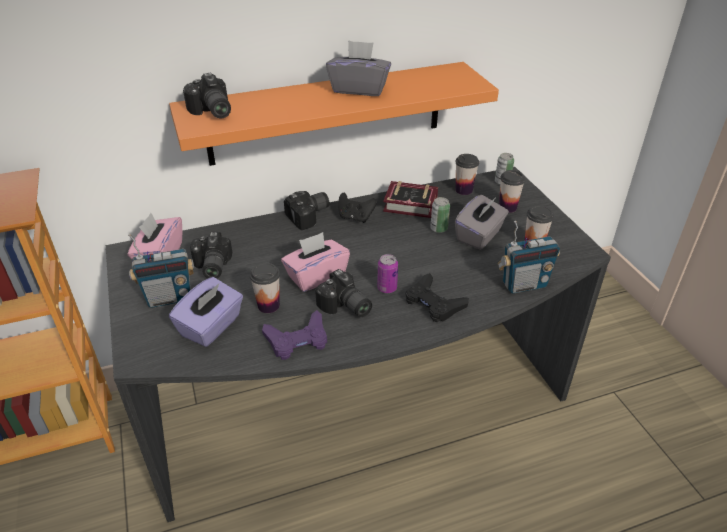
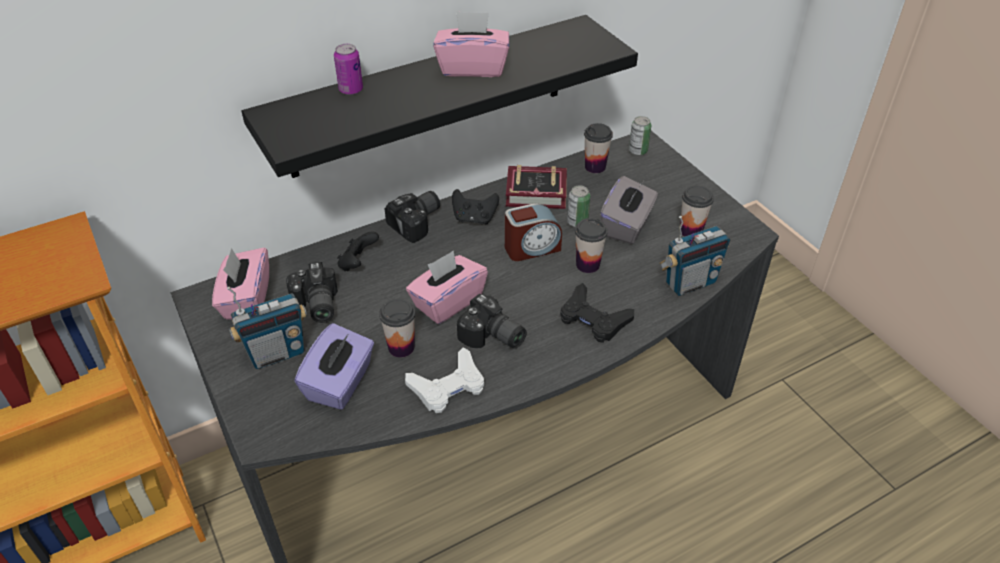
camera: 10 degrees left, 5 degrees up
orange shelf [169,62,499,166] -> black shelf [241,15,638,178]
camera [183,73,231,118] -> none
purple game controller [262,310,327,360] -> white game controller [405,347,484,413]
grey tissue box [326,40,391,96] -> pink tissue box [433,11,509,77]
can [377,254,398,293] -> can moved to [334,44,363,95]
cup [499,170,525,213] -> cup moved to [575,218,608,273]
none -> black game controller [337,231,379,272]
none -> alarm clock [505,203,562,261]

